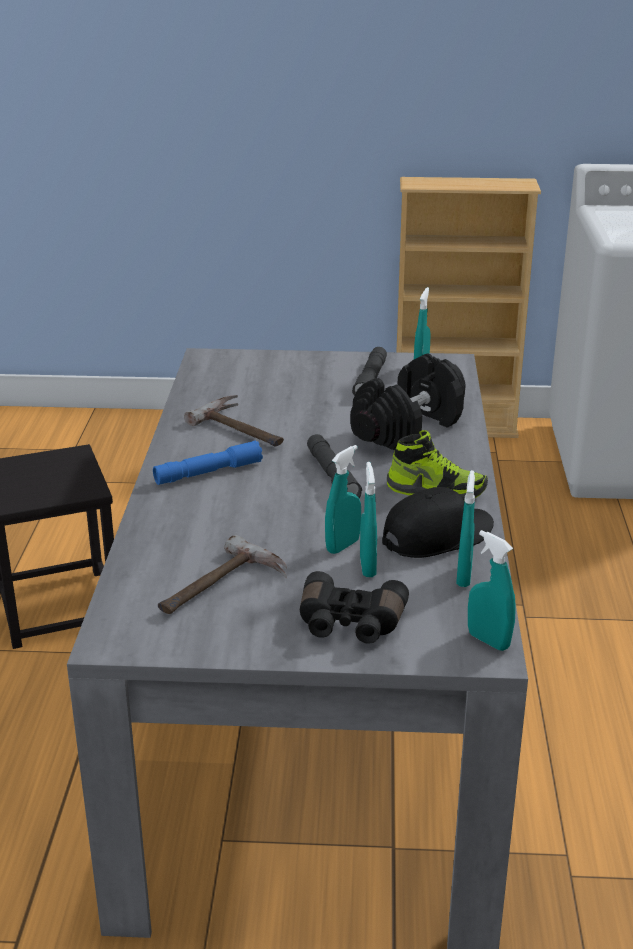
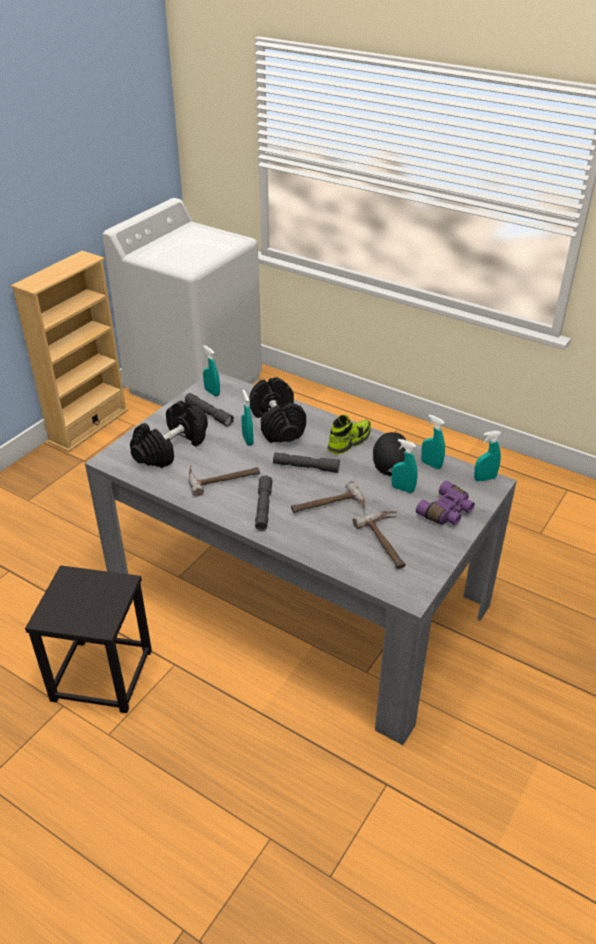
camera: 60 degrees left, 10 degrees up
blue flashlight [153,440,263,485] -> grey flashlight [255,475,273,531]
black binoculars [300,571,409,644] -> purple binoculars [416,481,475,525]
turquoise spray bottle [325,445,361,554] -> turquoise spray bottle moved to [242,390,254,446]
none -> black dumbbell [130,401,208,468]
none -> hammer [291,481,365,515]

